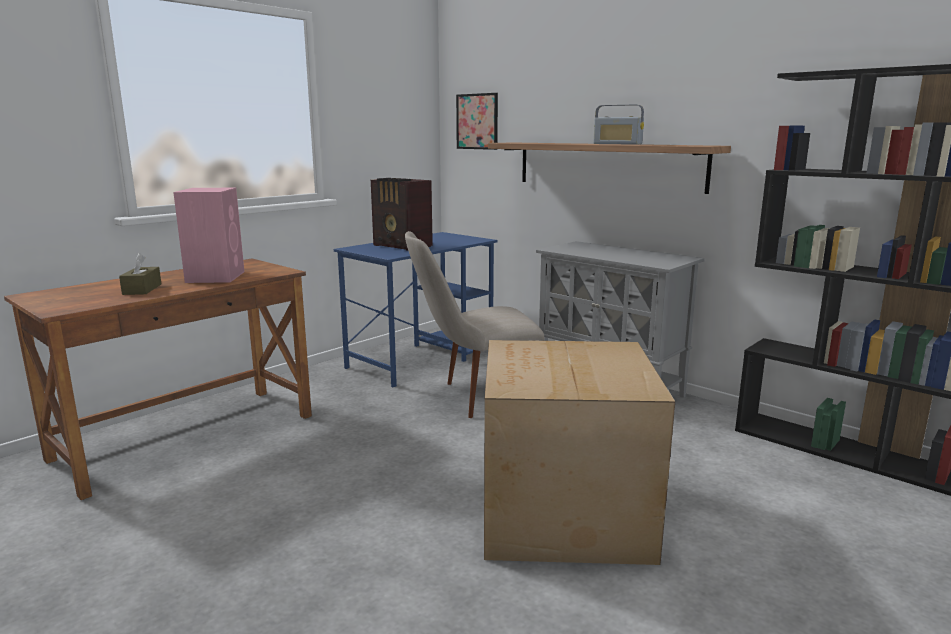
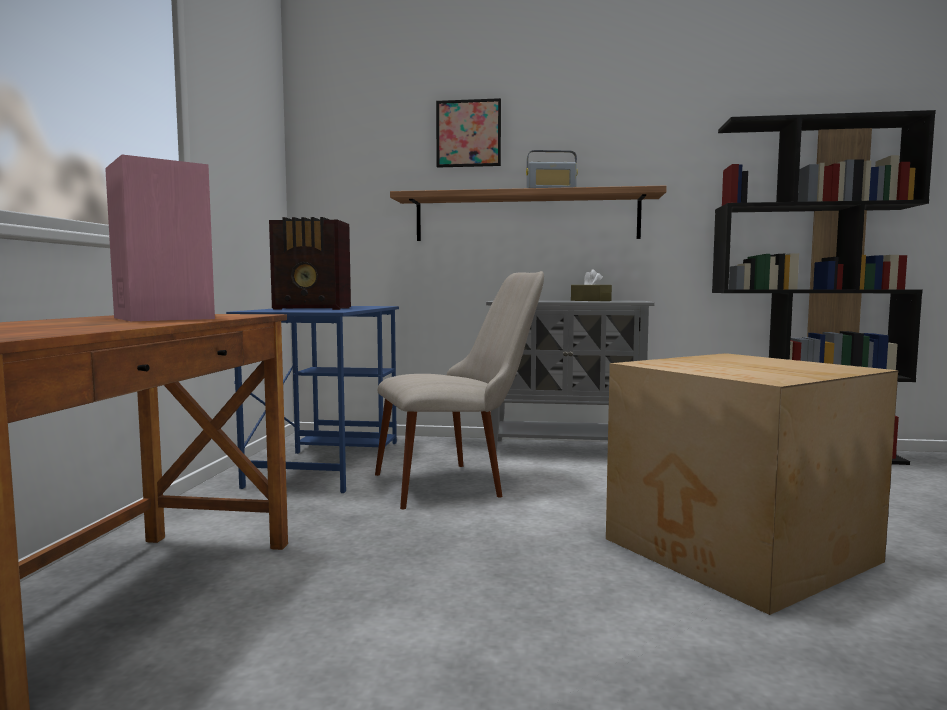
camera: 35 degrees left, 10 degrees down
brown tissue box [119,253,161,295] -> brown tissue box moved to [571,269,612,301]
beige chair [405,231,545,418] -> beige chair turned 150 degrees counterclockwise [375,271,544,509]
picture [456,93,498,150] -> picture moved to [436,98,501,168]

